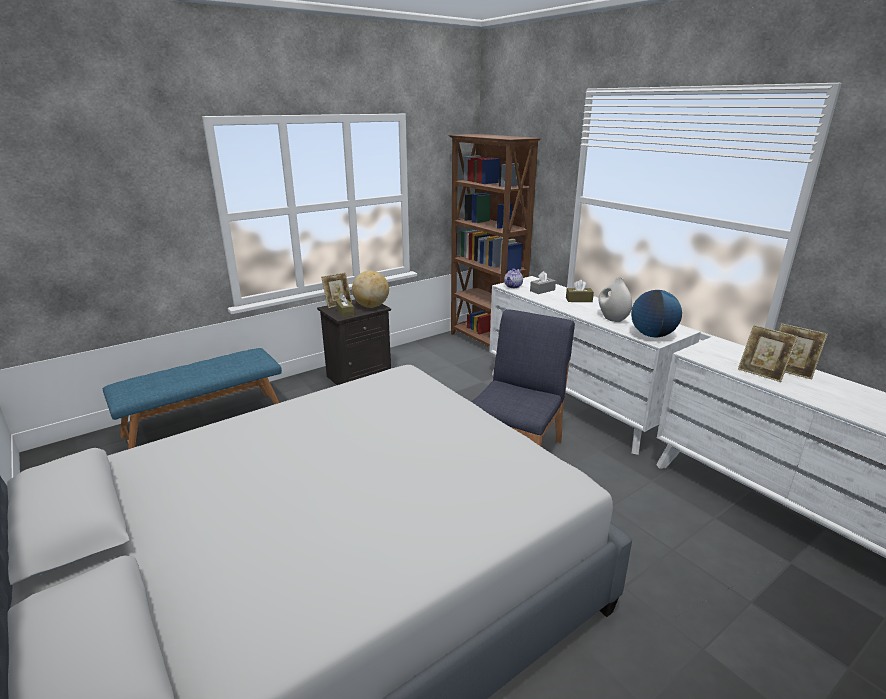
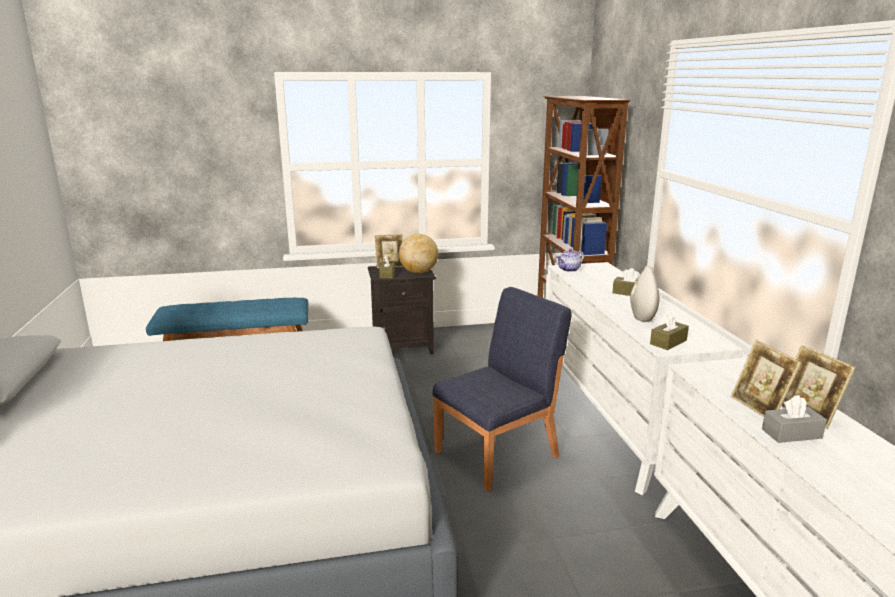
camera: 25 degrees right, 5 degrees down
grey tissue box [530,271,556,294] -> grey tissue box moved to [762,395,827,443]
globe [631,290,682,337] -> brown tissue box [650,313,689,350]

